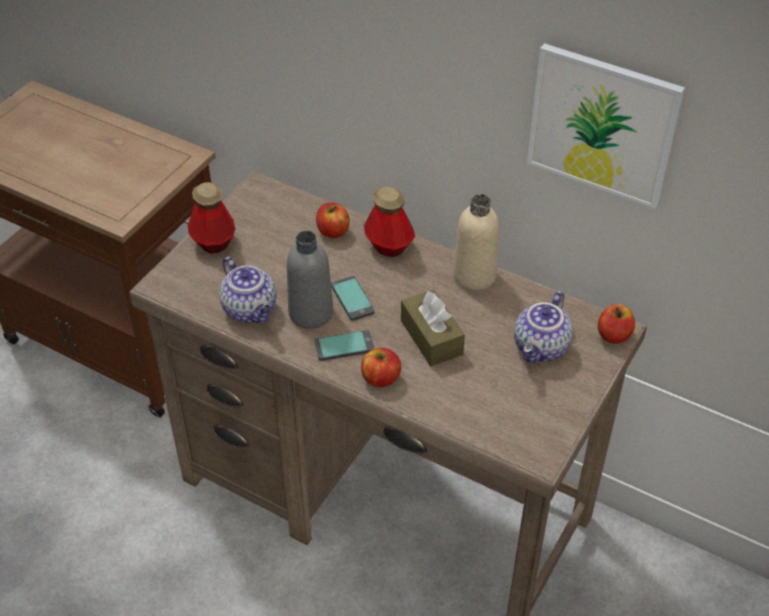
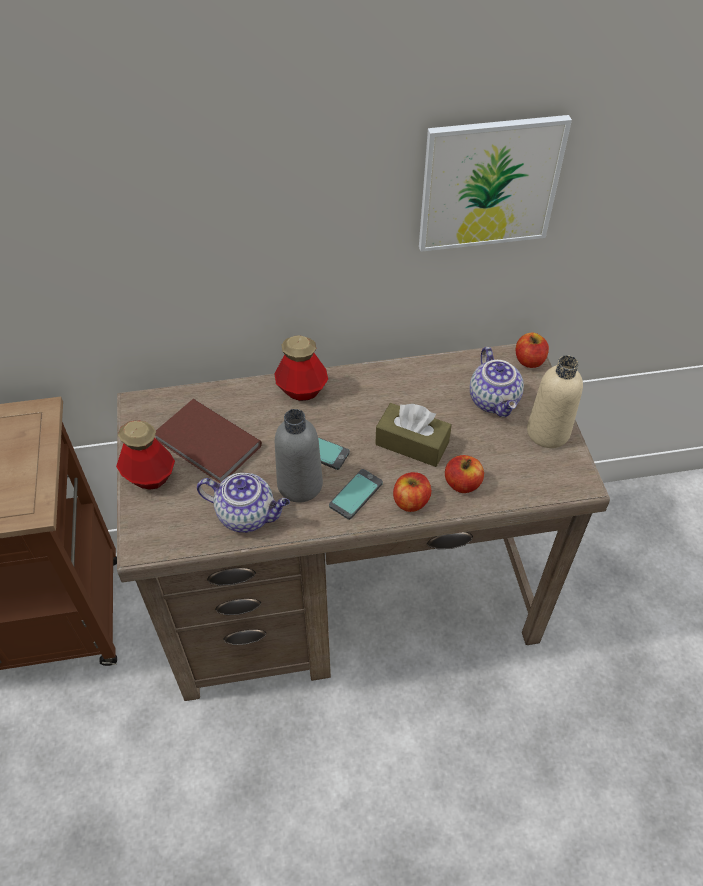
camera: 40 degrees left, 5 degrees up
apple [316,203,350,238] -> apple moved to [445,455,484,493]
beige bottle [453,194,499,290] -> beige bottle moved to [527,355,583,448]
none -> brown book [155,399,262,483]

